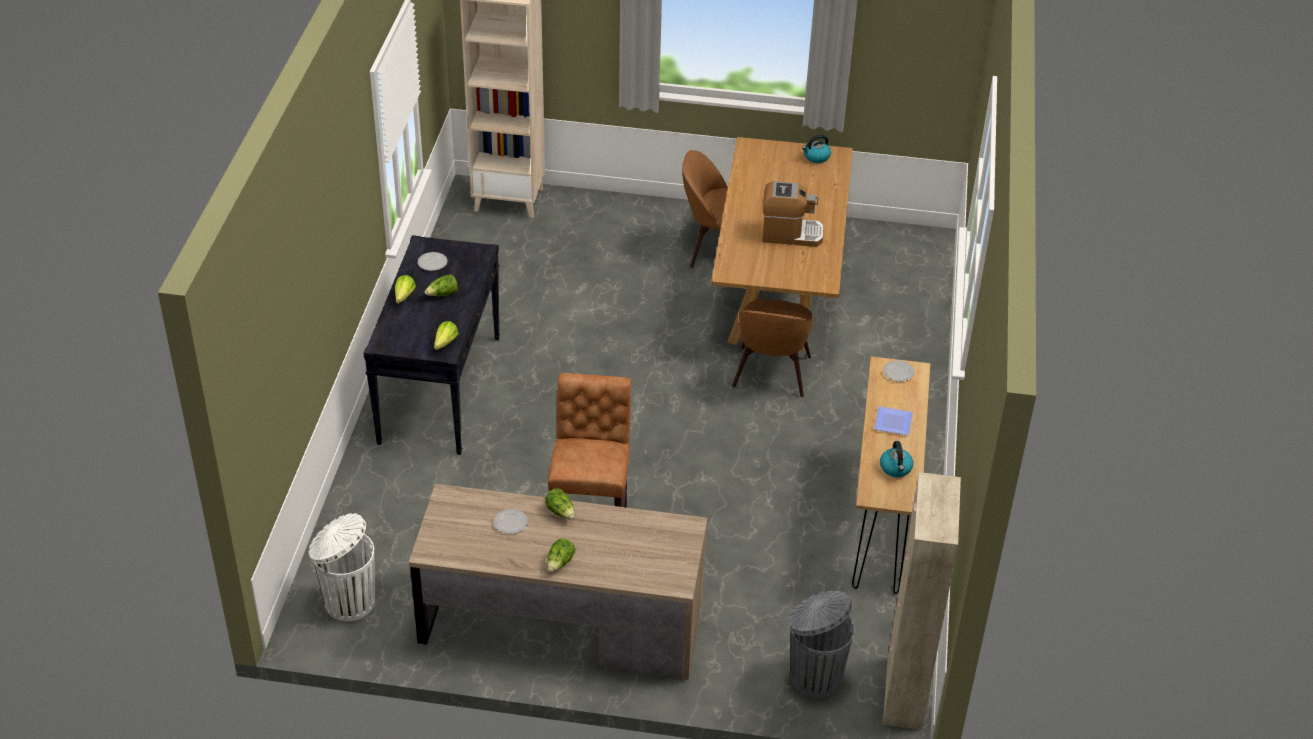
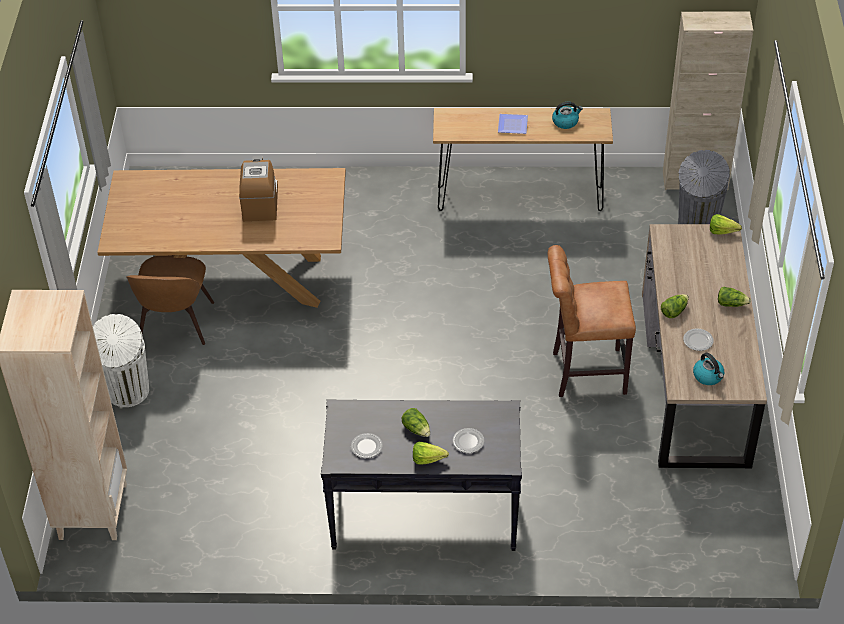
camera: 95 degrees left, 5 degrees up
white trash can [309,513,375,621] -> white trash can moved to [93,314,149,407]
lettuce [434,321,459,350] -> lettuce moved to [710,214,742,235]
brown chair [732,299,813,397] -> none
kettle [802,134,831,163] -> kettle moved to [693,353,724,385]
plate [883,361,915,382] -> plate moved to [452,428,484,453]

